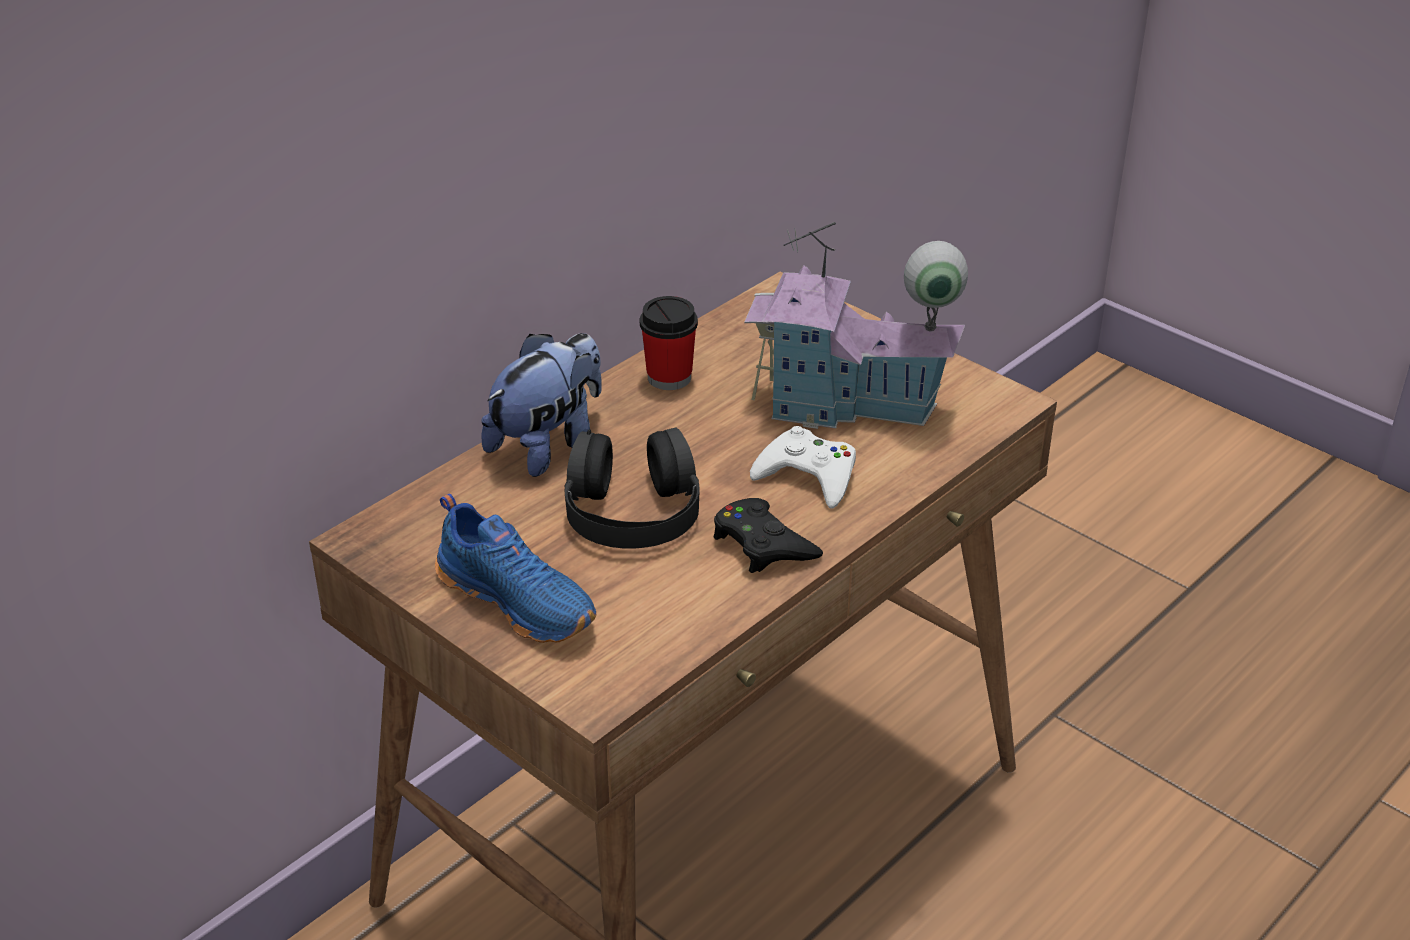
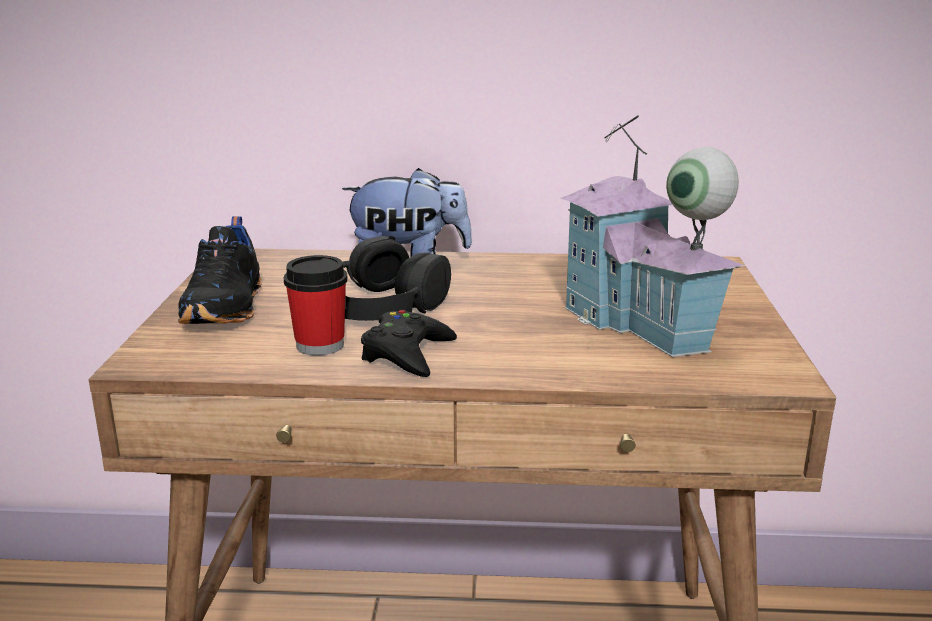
camera: 50 degrees right, 15 degrees down
blue shoe [435,493,596,643] -> black shoe [178,216,261,324]
cup [640,296,698,390] -> cup moved to [284,255,348,356]
white game controller [750,426,856,509] -> none

